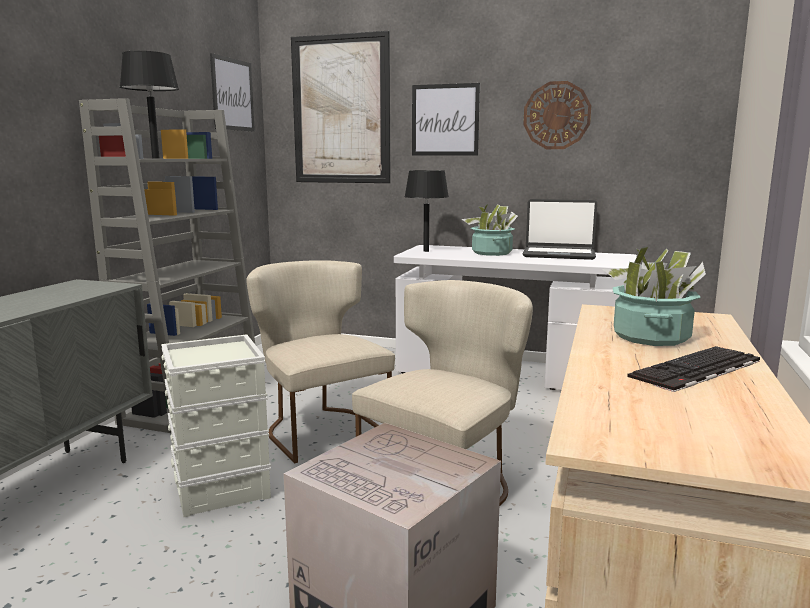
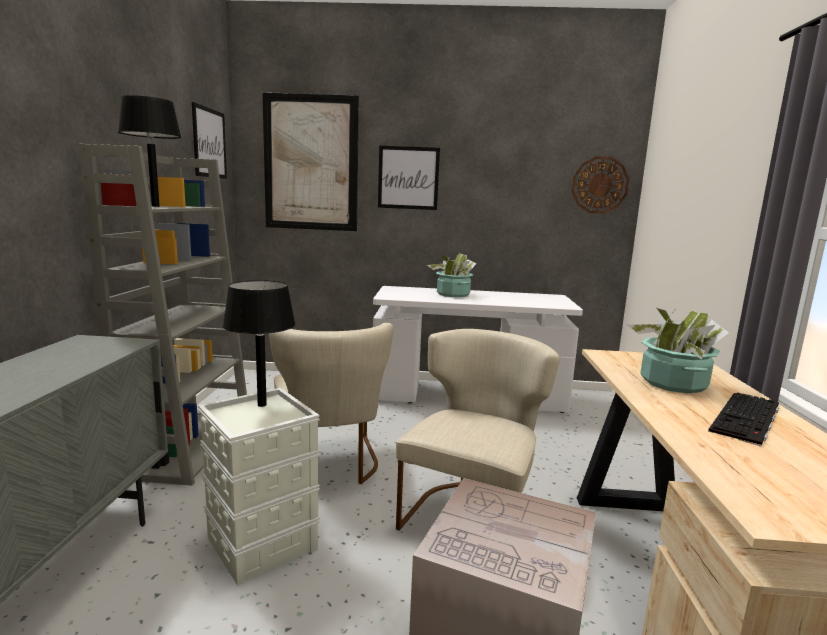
camera: 15 degrees left, 0 degrees up
beige chair [246,260,395,464] -> beige chair turned 150 degrees counterclockwise [269,323,394,484]
black table lamp [404,170,449,252] -> black table lamp moved to [223,280,295,407]
wall clock [523,81,591,149] -> wall clock moved to [571,156,629,214]
laptop [523,199,597,260] -> none

